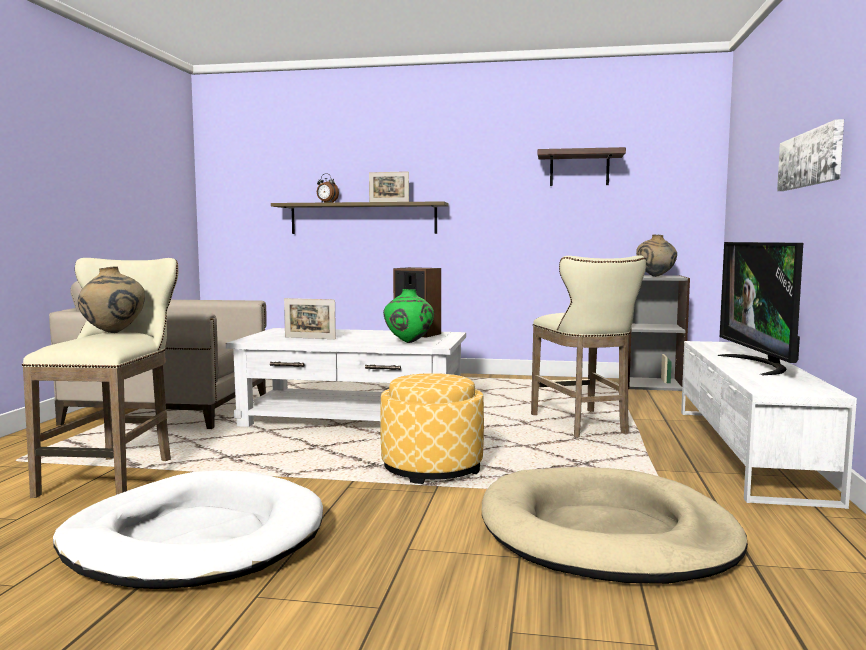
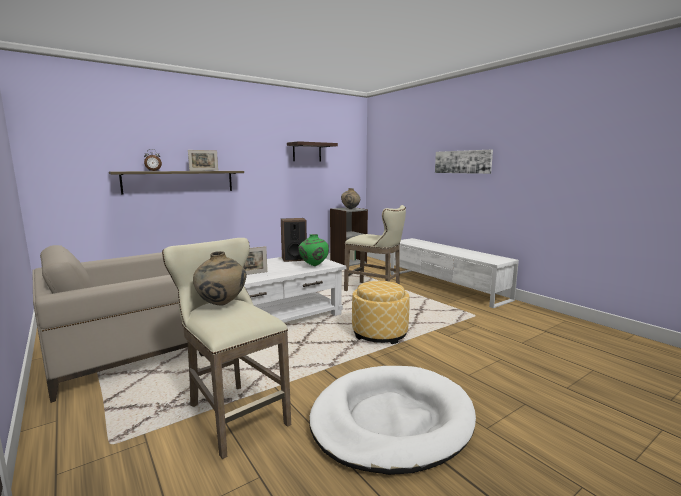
camera: 45 degrees left, 5 degrees up
beige dog bed [482,467,748,584] -> none
television [718,242,803,375] -> none

